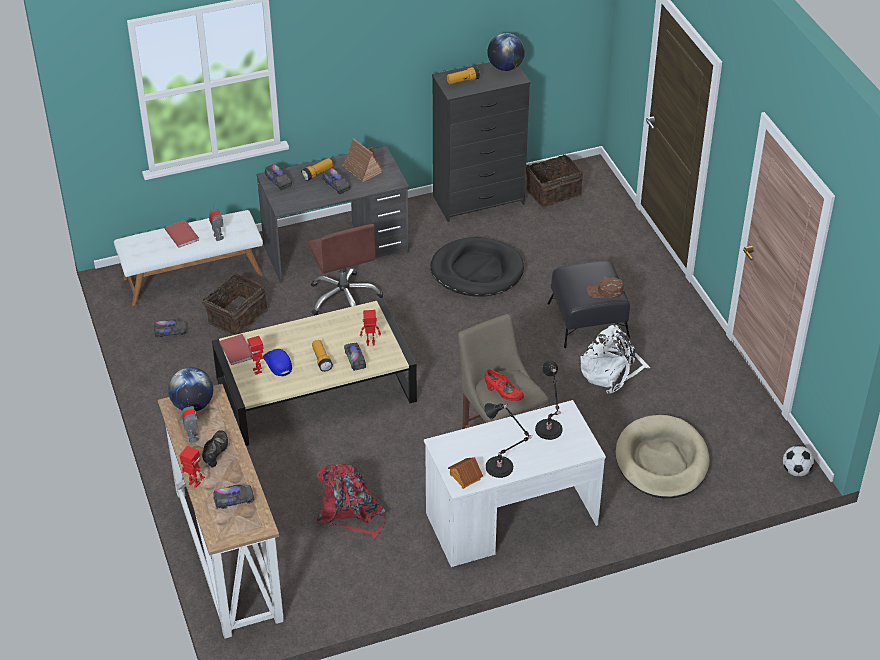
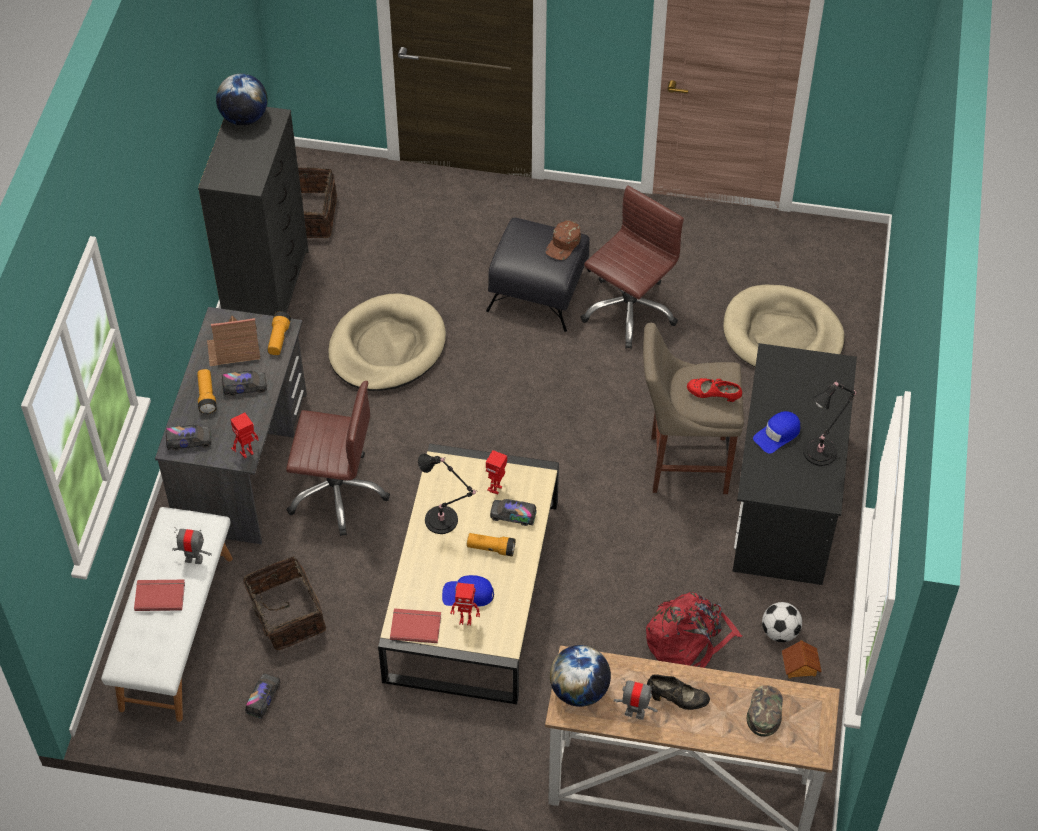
camera: 60 degrees left, 10 degrees up
toy robot [180,446,205,488] -> toy robot moved to [230,412,259,458]
black shoe [202,430,228,467] -> black shoe turned 150 degrees clockwise [647,674,710,710]
toy truck [213,484,254,509] -> green cap [747,685,783,737]
white desk [424,400,606,567] -> black desk [733,343,857,585]
black dog bed [430,237,524,297] -> beige dog bed [328,293,446,391]
flashlight [446,66,480,84] -> flashlight moved to [267,311,291,355]
toy house [448,457,483,489] -> toy house moved to [782,640,822,678]
red shoe [484,369,524,401] -> red shoe turned 135 degrees counterclockwise [687,378,742,402]
black table lamp [535,361,562,440] -> black table lamp moved to [418,454,477,534]
white backpack [580,325,650,394] -> brown office chair [581,185,684,349]
football [783,446,814,476] -> football moved to [762,602,802,642]
none -> blue cap [753,411,800,454]

